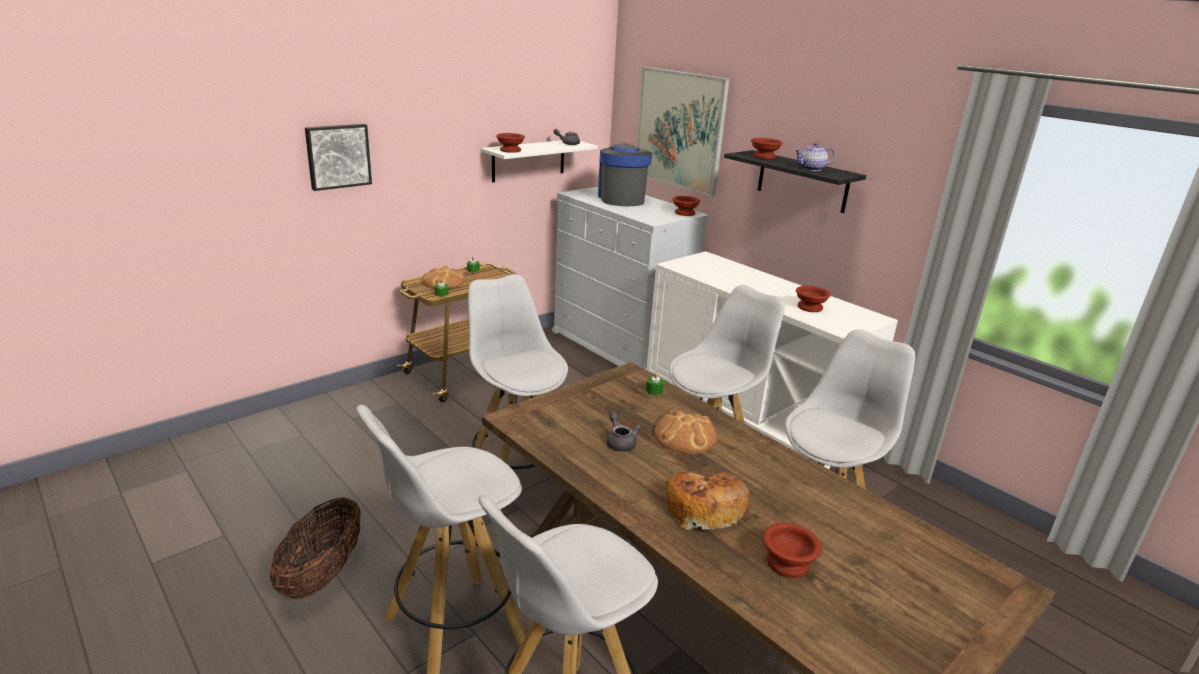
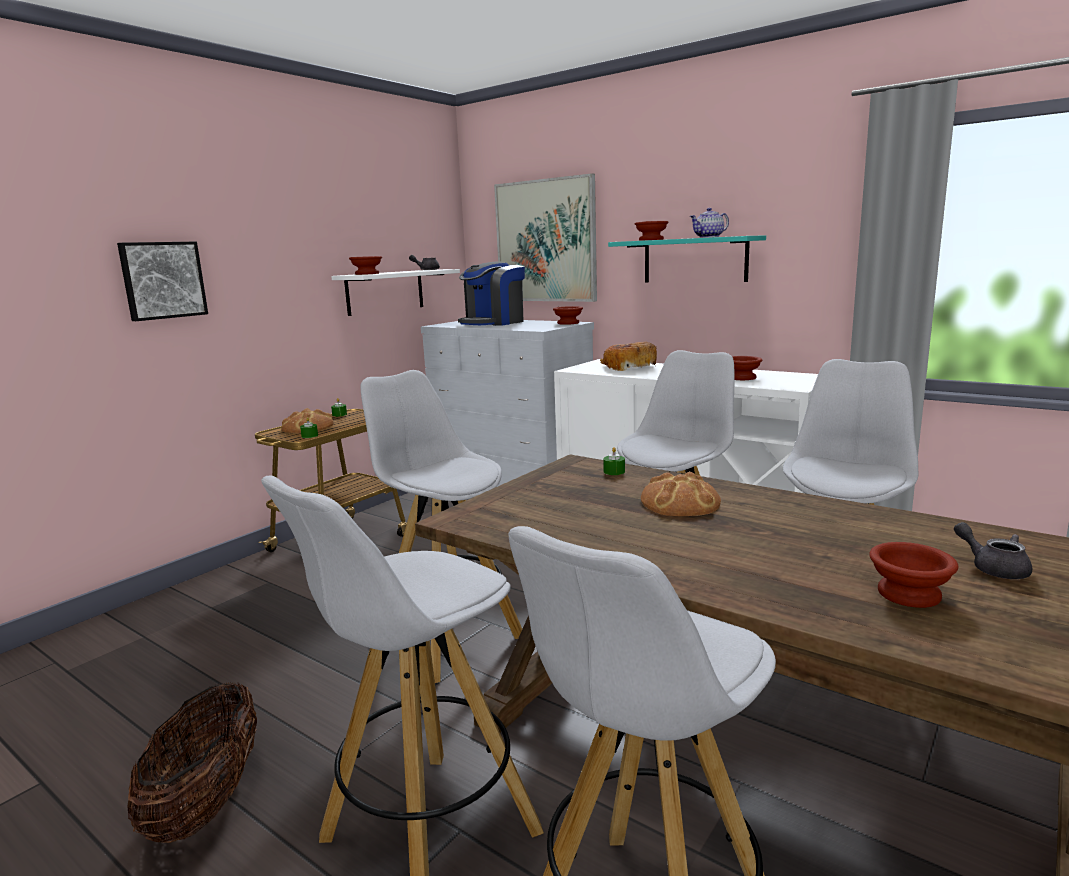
camera: 10 degrees left, 10 degrees down
coffee machine [598,143,653,206] -> coffee machine turned 120 degrees counterclockwise [458,261,525,326]
grey teapot [606,411,641,452] -> grey teapot moved to [954,522,1032,579]
bread [665,472,750,530] -> bread moved to [600,342,657,371]
black shelf [724,150,866,213] -> turquoise shelf [608,235,766,283]

